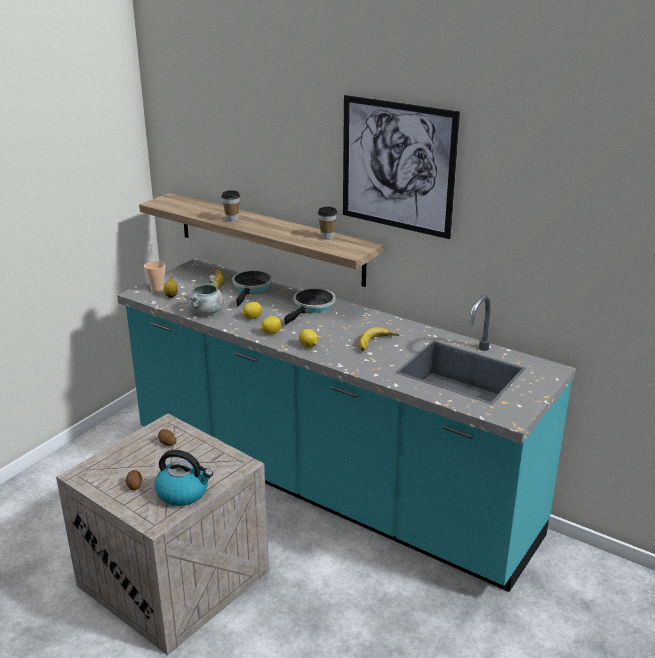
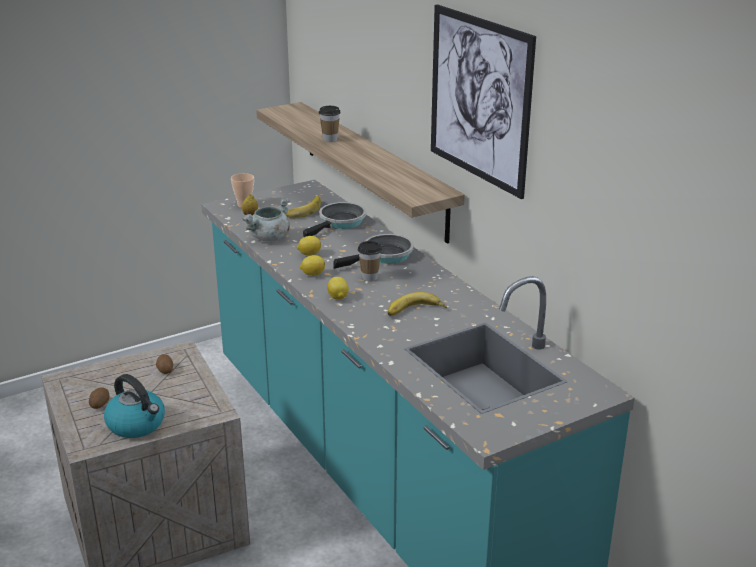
camera: 25 degrees right, 0 degrees up
cup [318,207,338,240] -> cup moved to [358,241,382,281]

